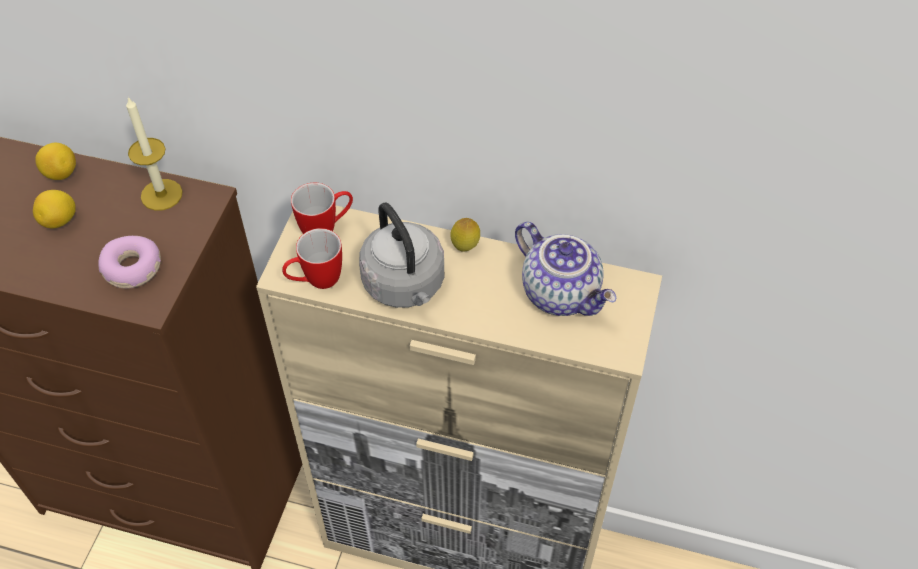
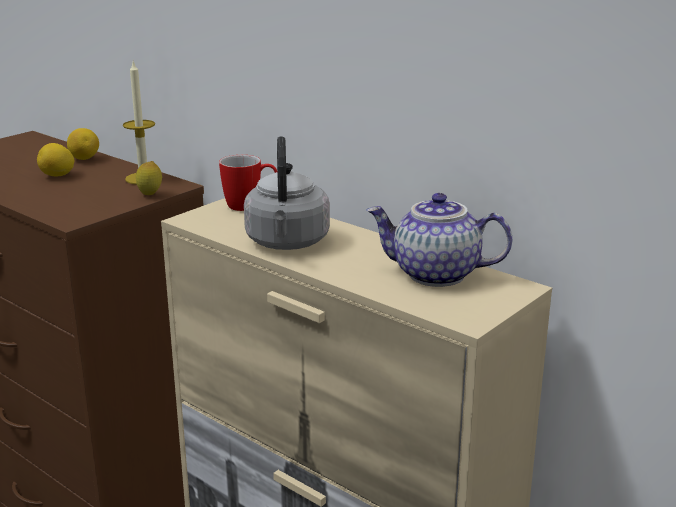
camera: 25 degrees right, 30 degrees down
donut [98,236,161,289] -> none
mug [282,228,342,289] -> none
lemon [450,218,480,252] -> lemon moved to [136,161,162,195]
teapot [515,222,616,316] -> teapot turned 120 degrees clockwise [366,193,512,287]

